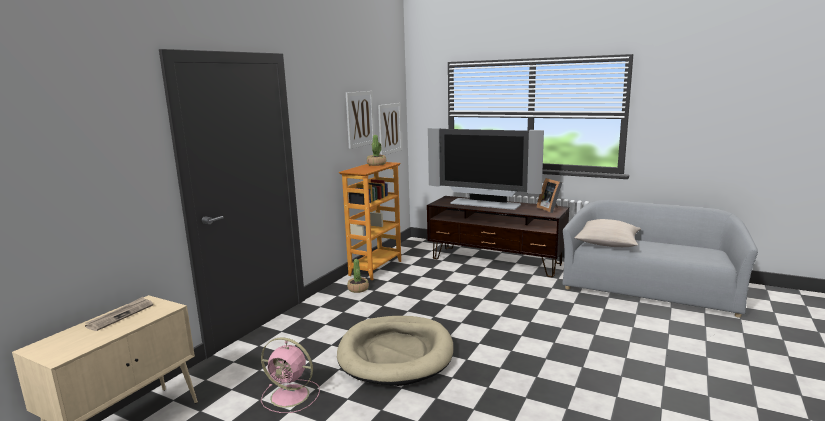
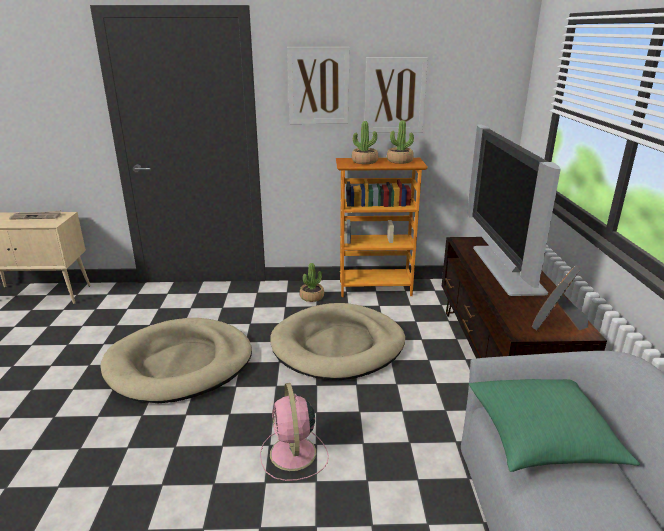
camera: 60 degrees right, 10 degrees up
pink fan [261,337,320,413] -> pink fan moved to [260,383,329,481]
picture [378,103,402,155] -> picture moved to [287,47,349,124]
beige pillow [575,219,641,247] -> green pillow [469,379,640,472]
none -> beige dog bed [270,303,405,380]
none -> potted plant [352,121,378,164]

